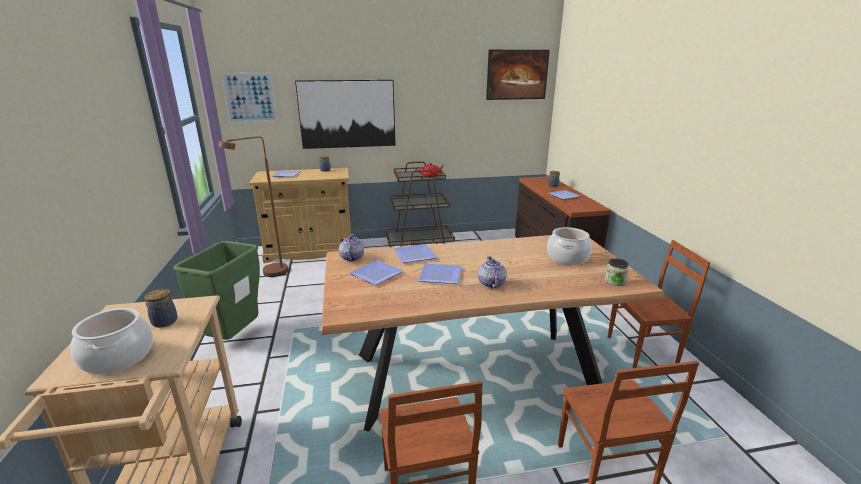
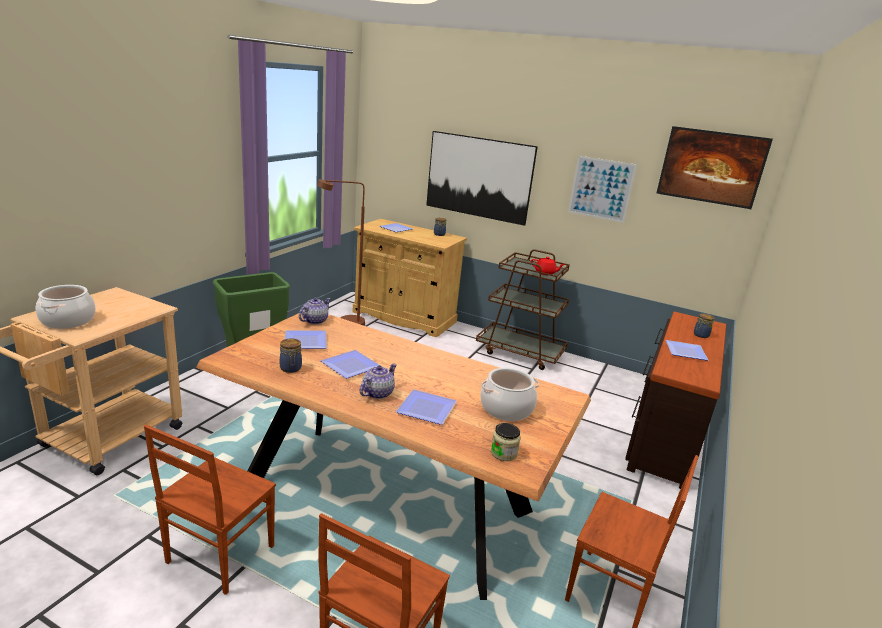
camera: 35 degrees right, 0 degrees up
jar [144,289,177,327] -> jar moved to [280,338,302,373]
picture [221,72,278,123] -> picture moved to [568,156,637,223]
plate [393,244,437,263] -> plate moved to [396,389,457,425]

